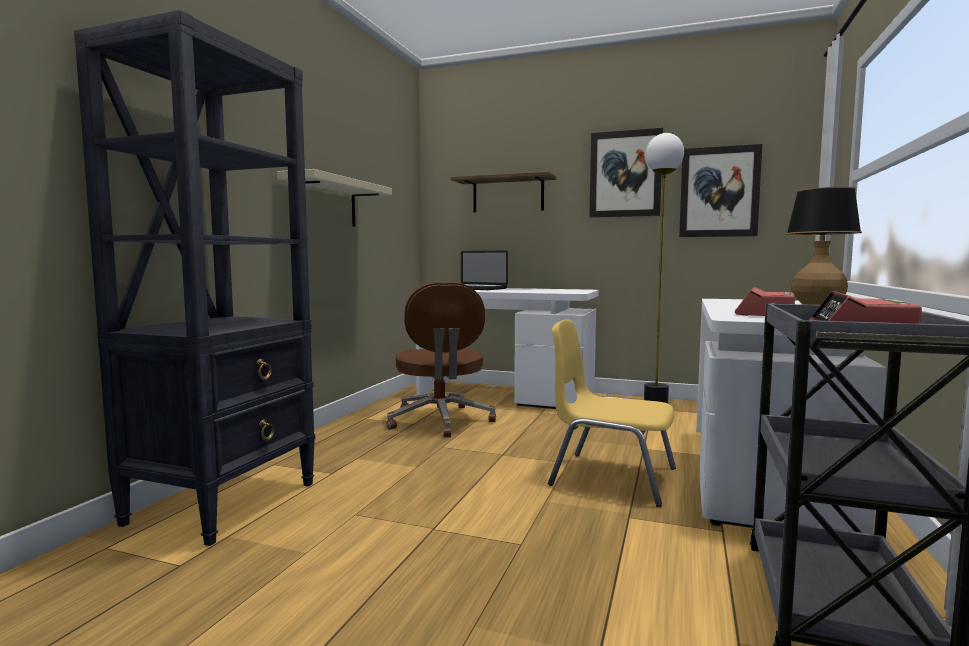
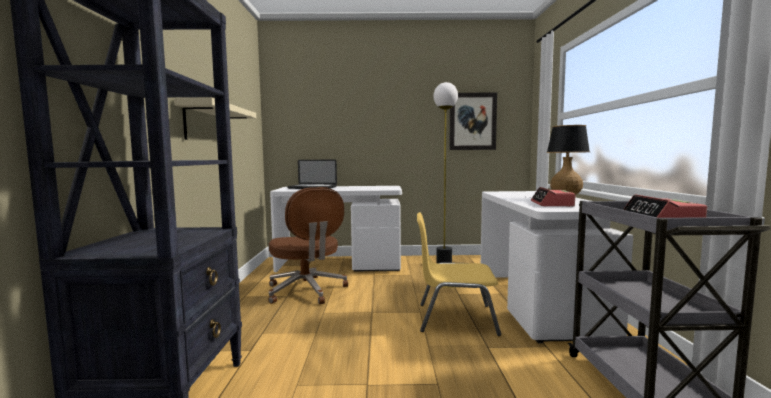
camera: 20 degrees left, 0 degrees up
shelf [450,172,556,213] -> none
picture [589,128,663,218] -> none

